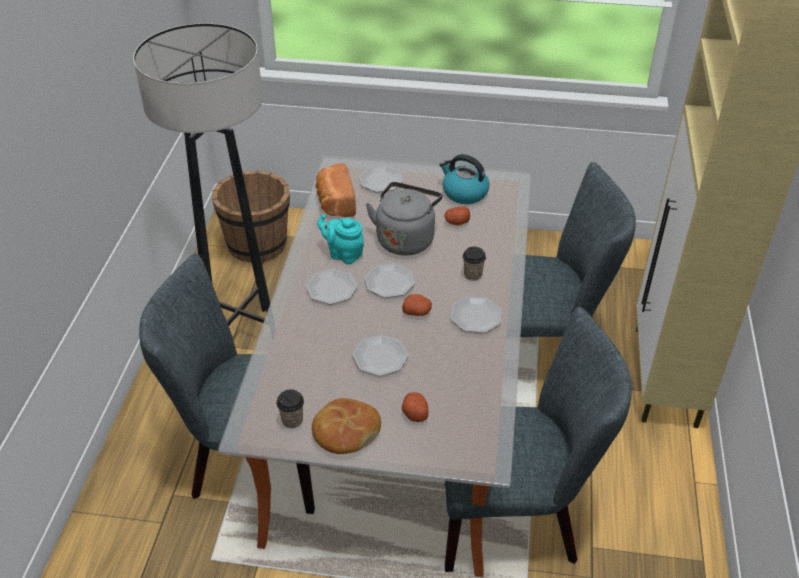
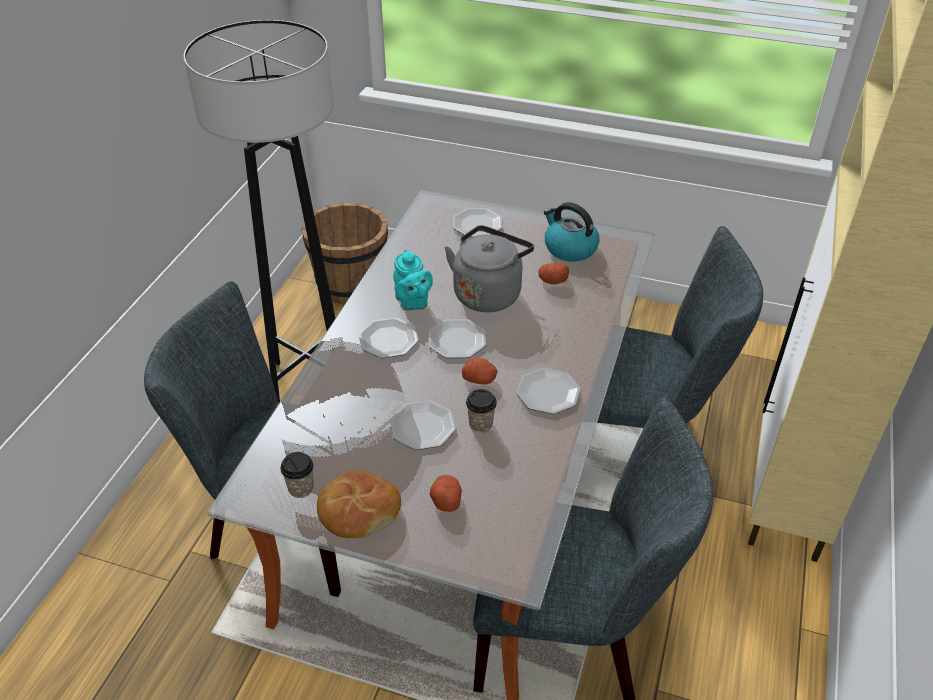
camera: 10 degrees right, 0 degrees up
bread [315,163,356,217] -> none
turquoise teapot [317,214,364,264] -> turquoise teapot turned 150 degrees counterclockwise [393,249,433,310]
cup [463,247,486,281] -> cup moved to [466,389,497,433]

